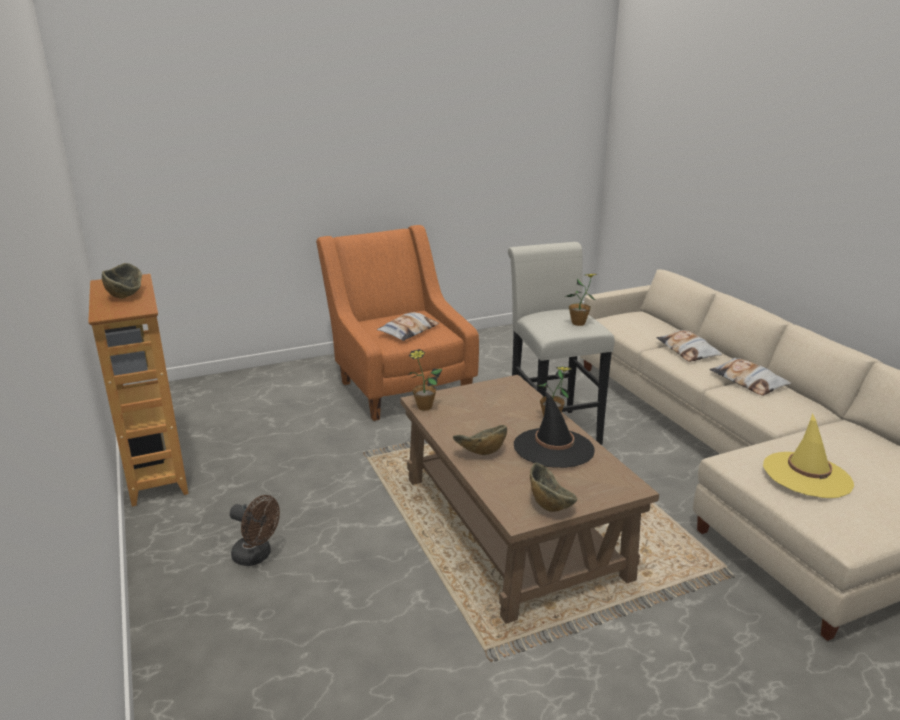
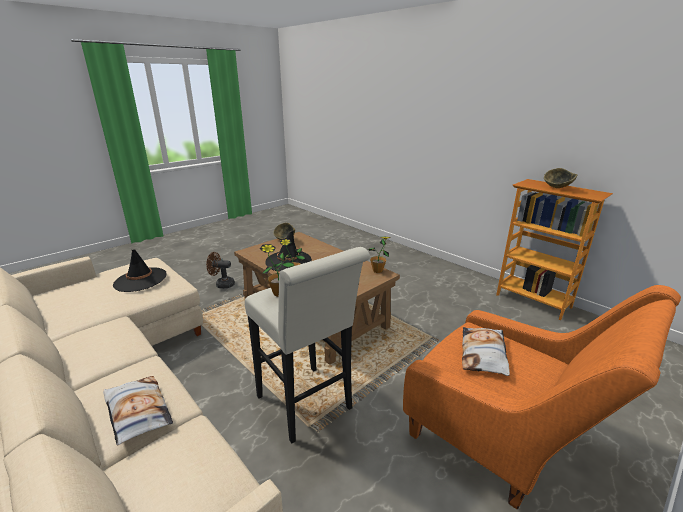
camera: 160 degrees right, 0 degrees up
brown fan [230,495,280,566] -> brown fan moved to [206,252,235,289]
bowl [453,425,507,455] -> none
pillow [709,358,791,396] -> none
yellow hat [763,413,854,498] -> black hat [113,249,167,292]

